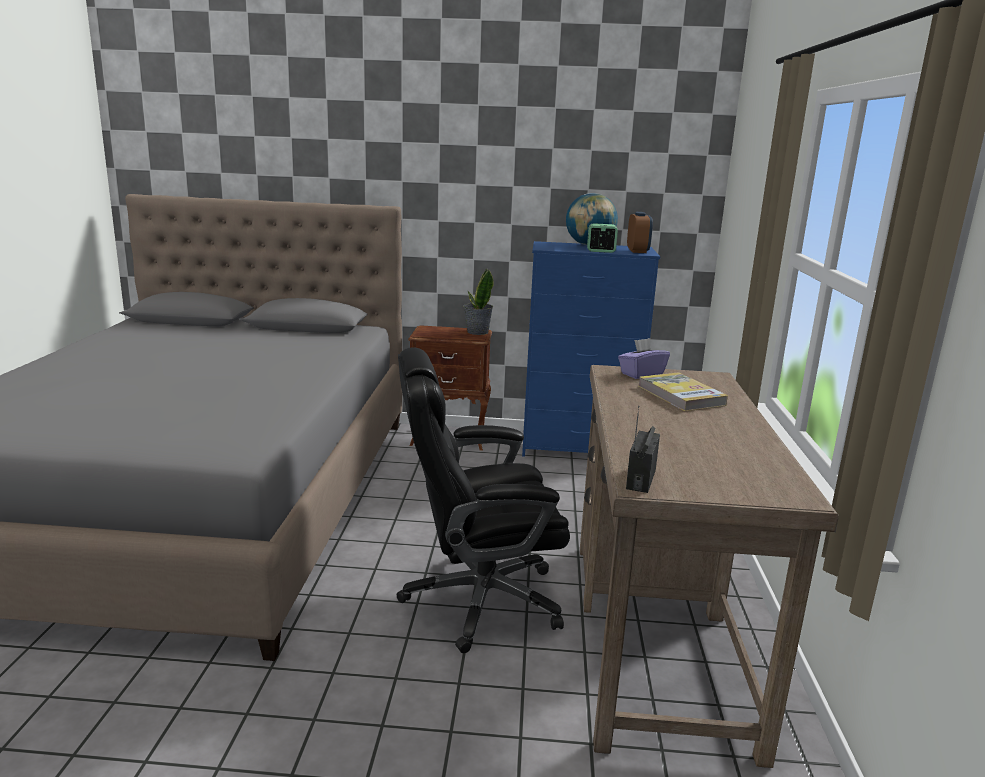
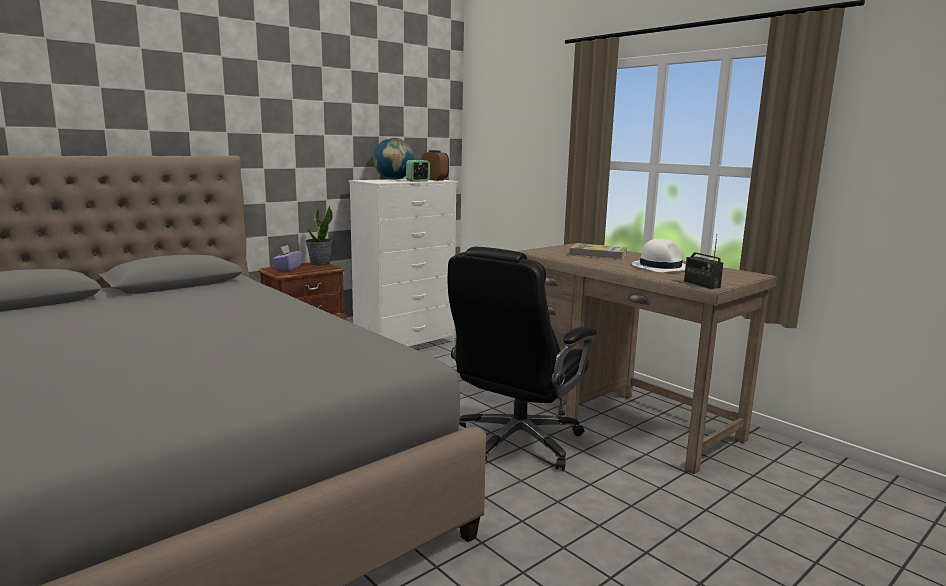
camera: 45 degrees left, 5 degrees down
blue dresser [522,241,660,457] -> white dresser [349,179,458,346]
purple tissue box [618,338,670,379] -> purple tissue box moved to [272,245,302,271]
none -> white hat [632,238,686,273]

